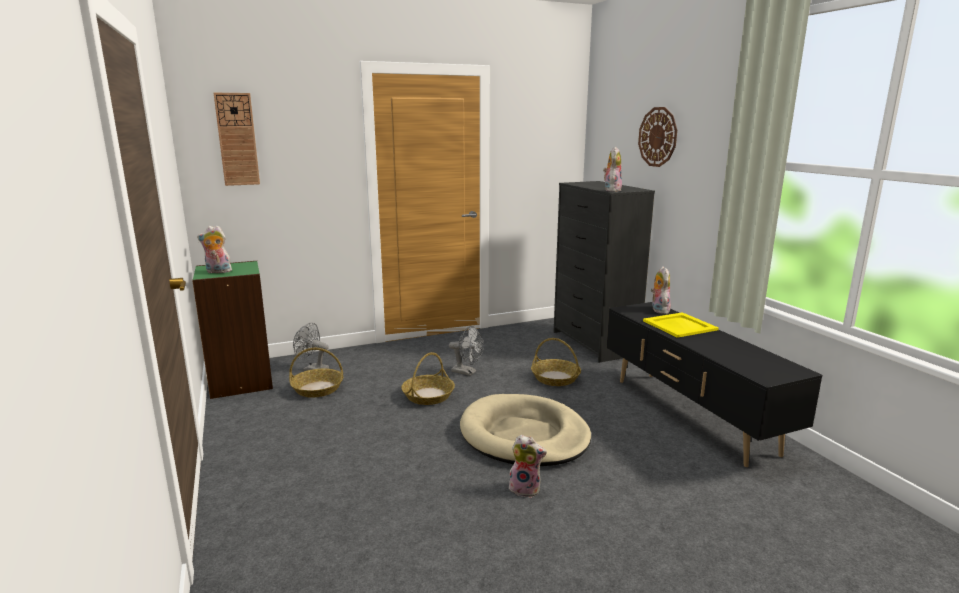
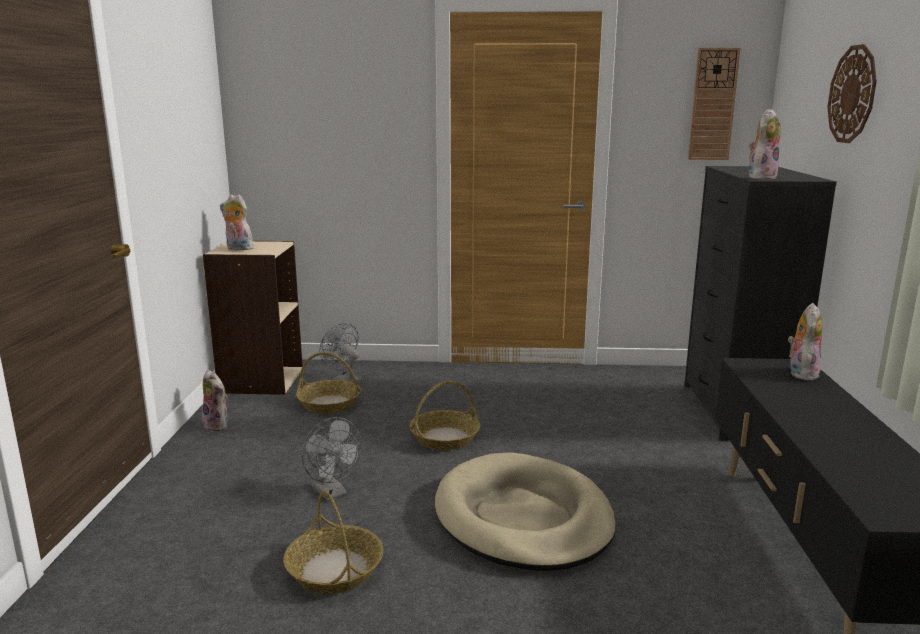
camera: 25 degrees right, 0 degrees up
green bookcase [192,261,273,399] -> beige bookcase [203,241,303,395]
wall clock [214,93,260,186] -> wall clock moved to [688,47,741,160]
grey fan [449,326,483,376] -> grey fan moved to [302,417,362,500]
plush toy [509,435,547,497] -> plush toy moved to [201,370,227,432]
basket [531,338,581,386] -> basket moved to [283,491,383,594]
yellow tray [643,312,719,338] -> none

